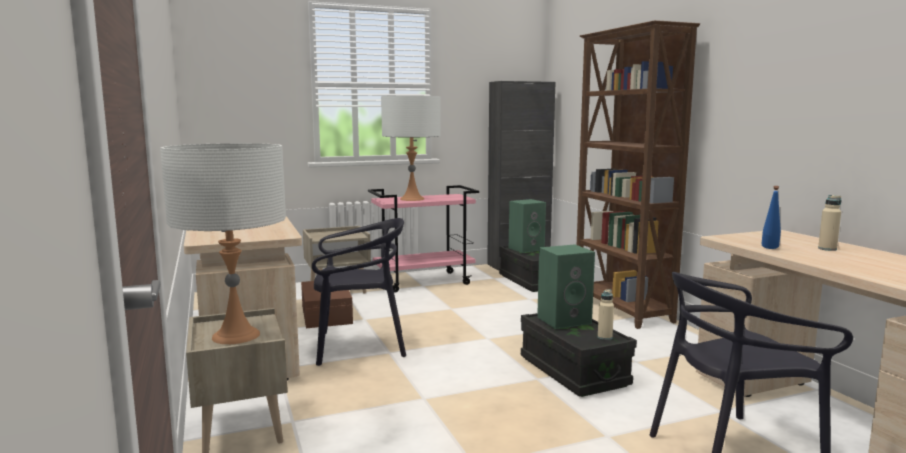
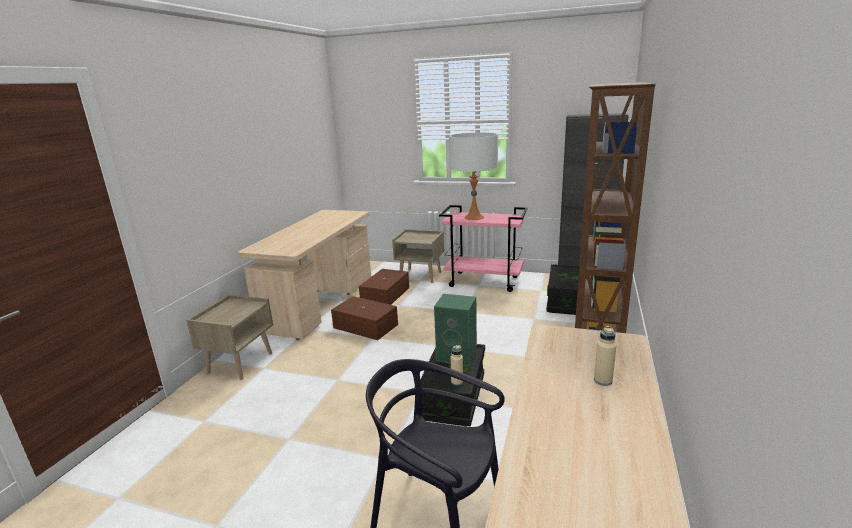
camera: 40 degrees right, 10 degrees up
white table lamp [160,143,286,344] -> none
black chair [312,218,406,366] -> brown storage box [331,296,398,340]
green speaker [509,199,546,253] -> none
blue bottle [762,186,781,249] -> none

